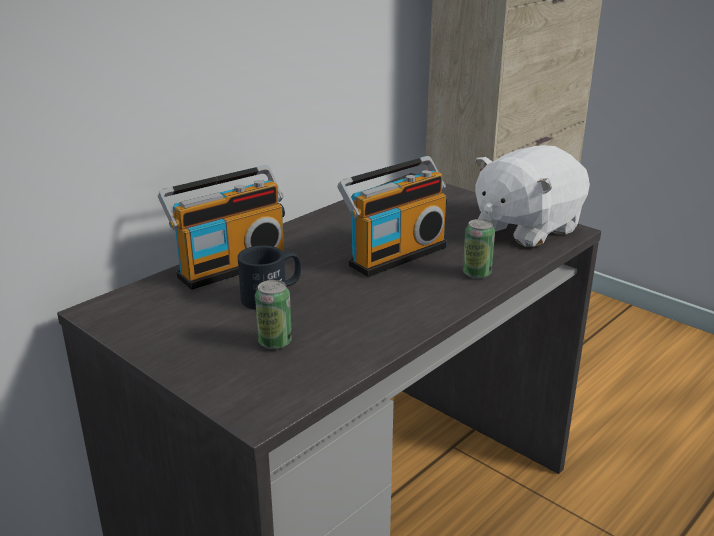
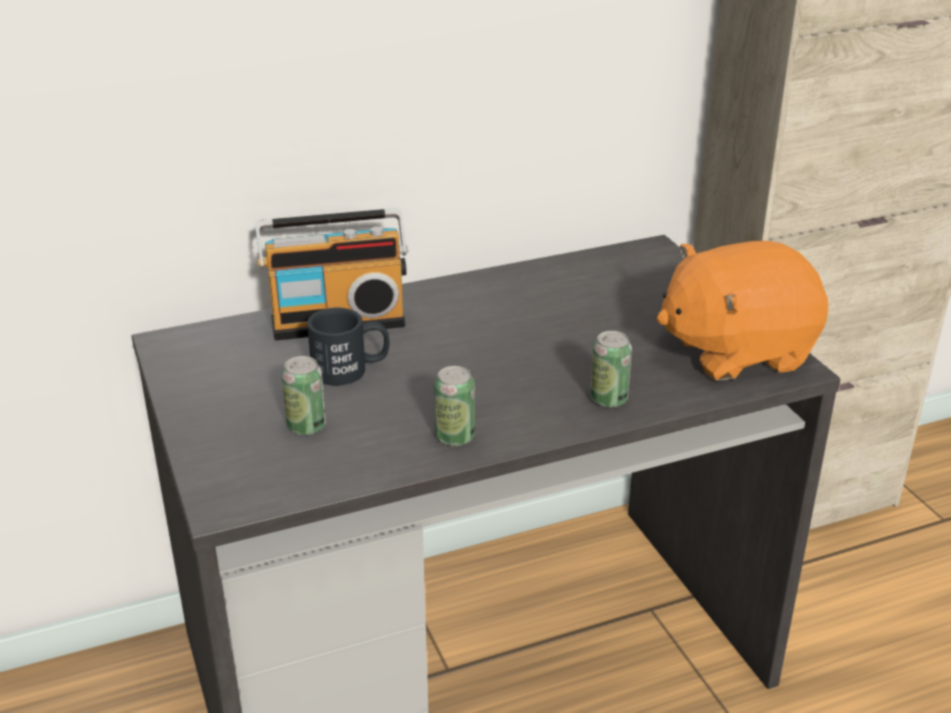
camera: 25 degrees right, 5 degrees up
radio [337,156,447,277] -> none
white plush toy [475,145,590,247] -> orange plush toy [657,241,828,381]
none -> can [434,366,475,446]

